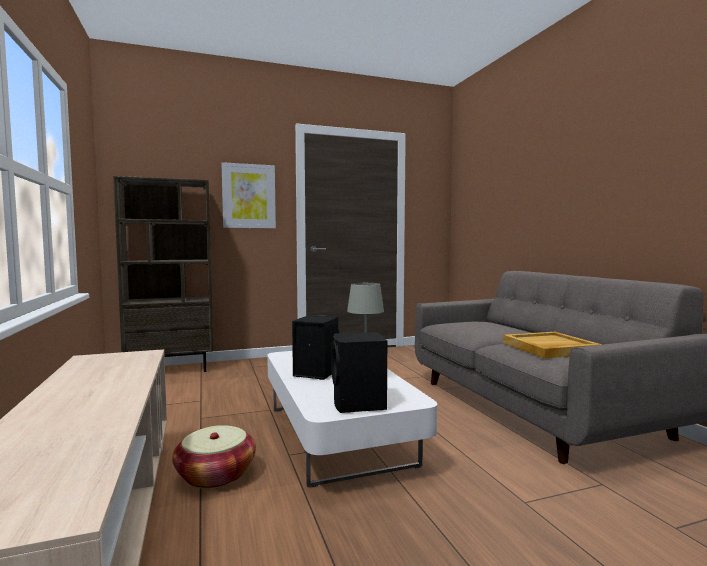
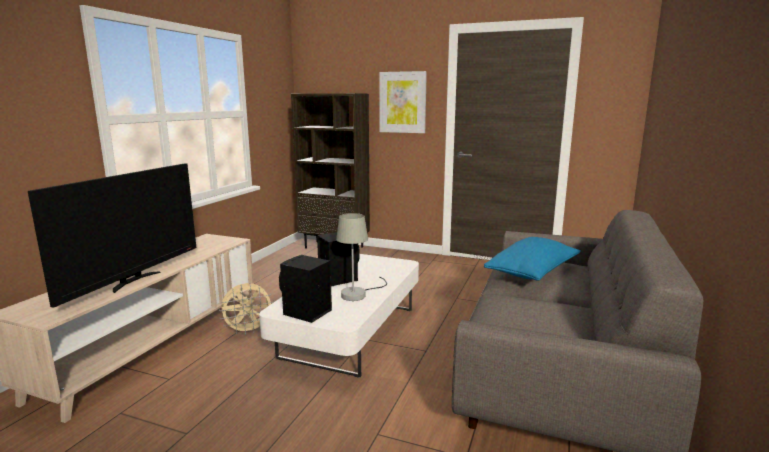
camera: 40 degrees right, 10 degrees up
basket [172,425,256,489] -> beige fan [219,283,275,335]
beige tray [503,332,602,359] -> none
none -> television [28,163,196,308]
none -> blue pillow [484,237,581,281]

